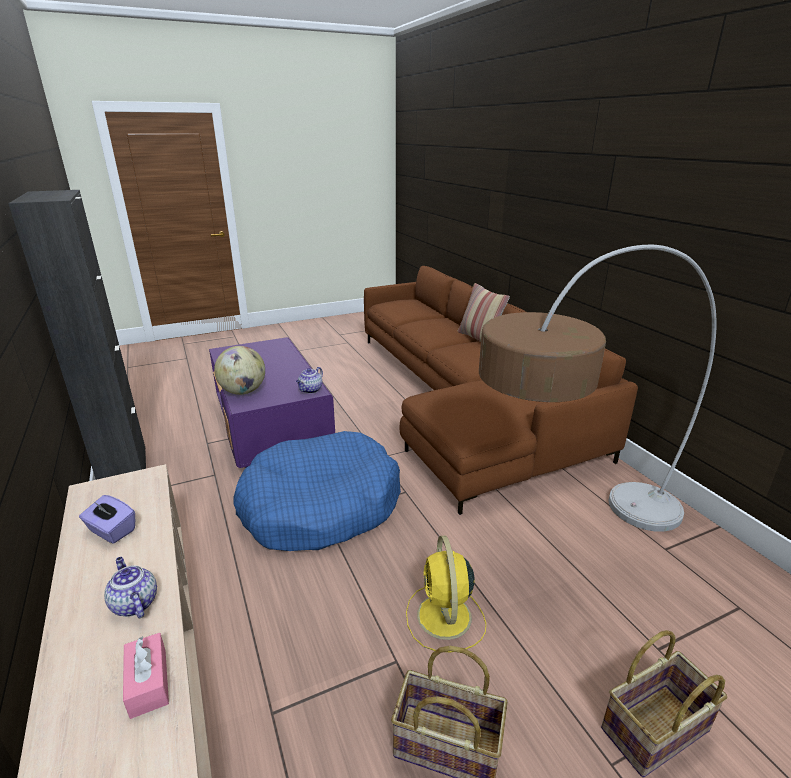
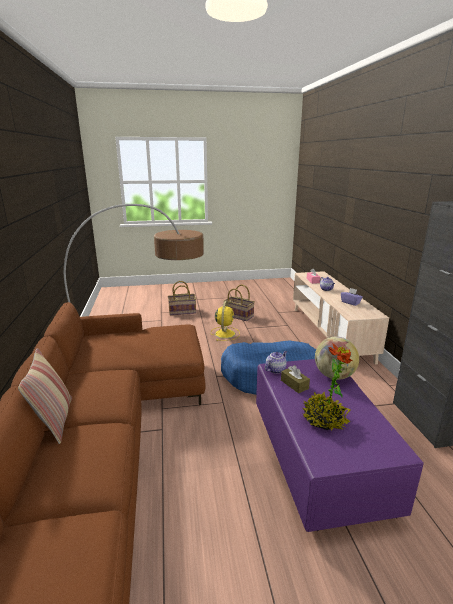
camera: 165 degrees left, 5 degrees down
none -> brown tissue box [281,365,310,393]
none -> potted plant [303,343,352,430]

